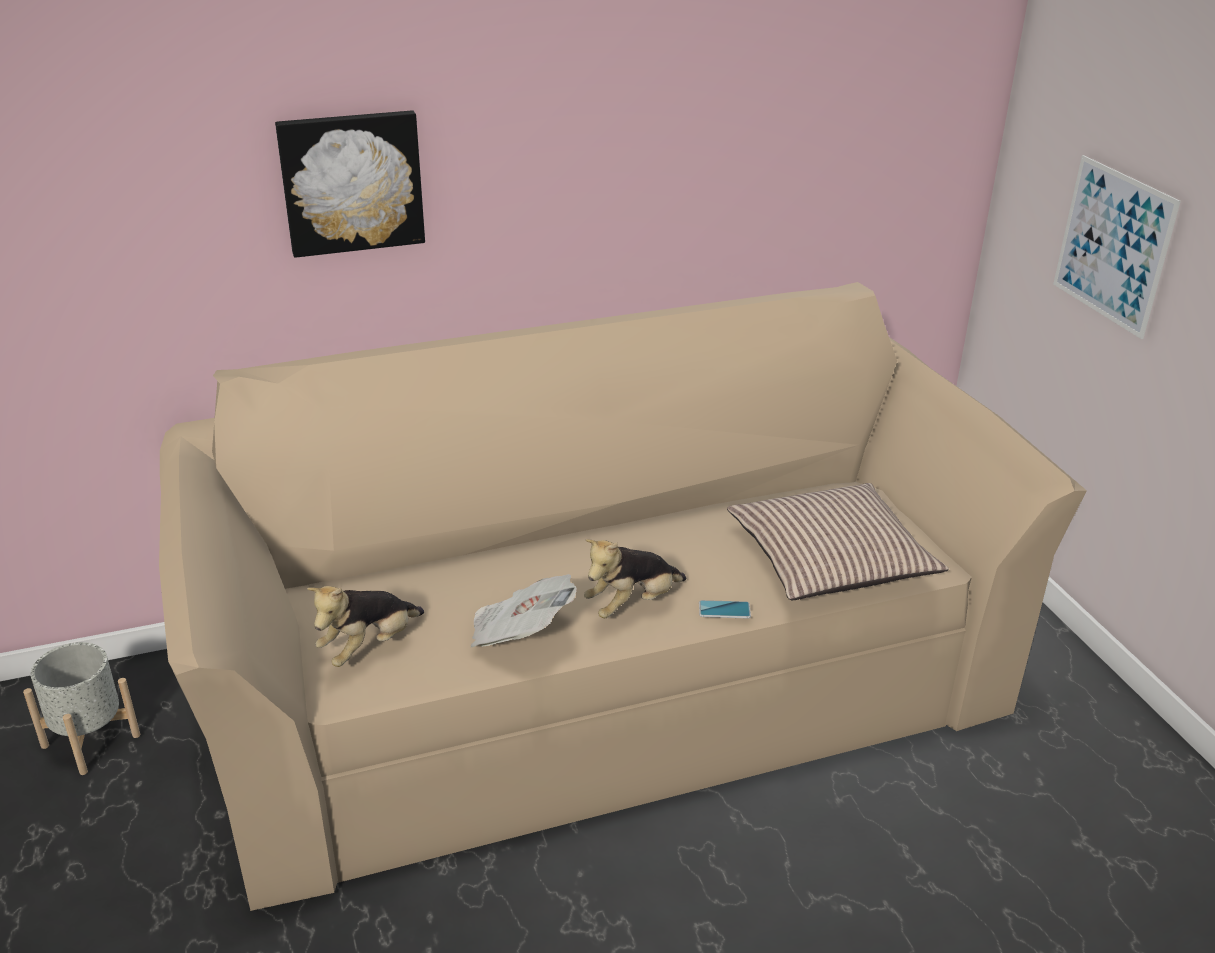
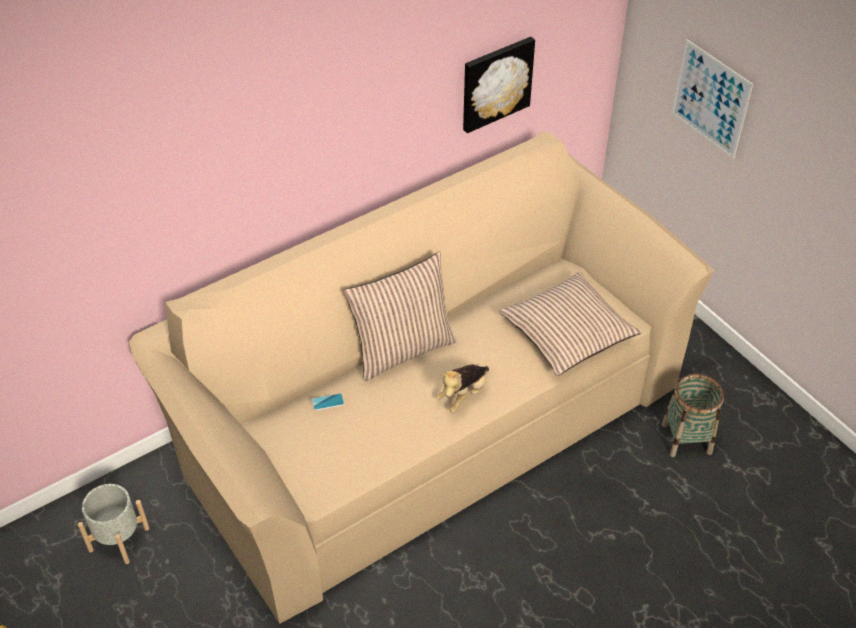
camera: 15 degrees left, 15 degrees up
picture [275,111,425,258] -> picture moved to [463,37,535,133]
plush toy [307,586,424,667] -> none
newspaper [471,574,577,647] -> none
phone [699,600,751,618] -> phone moved to [312,393,345,411]
none -> pillow [344,252,457,381]
none -> basket [662,374,724,457]

